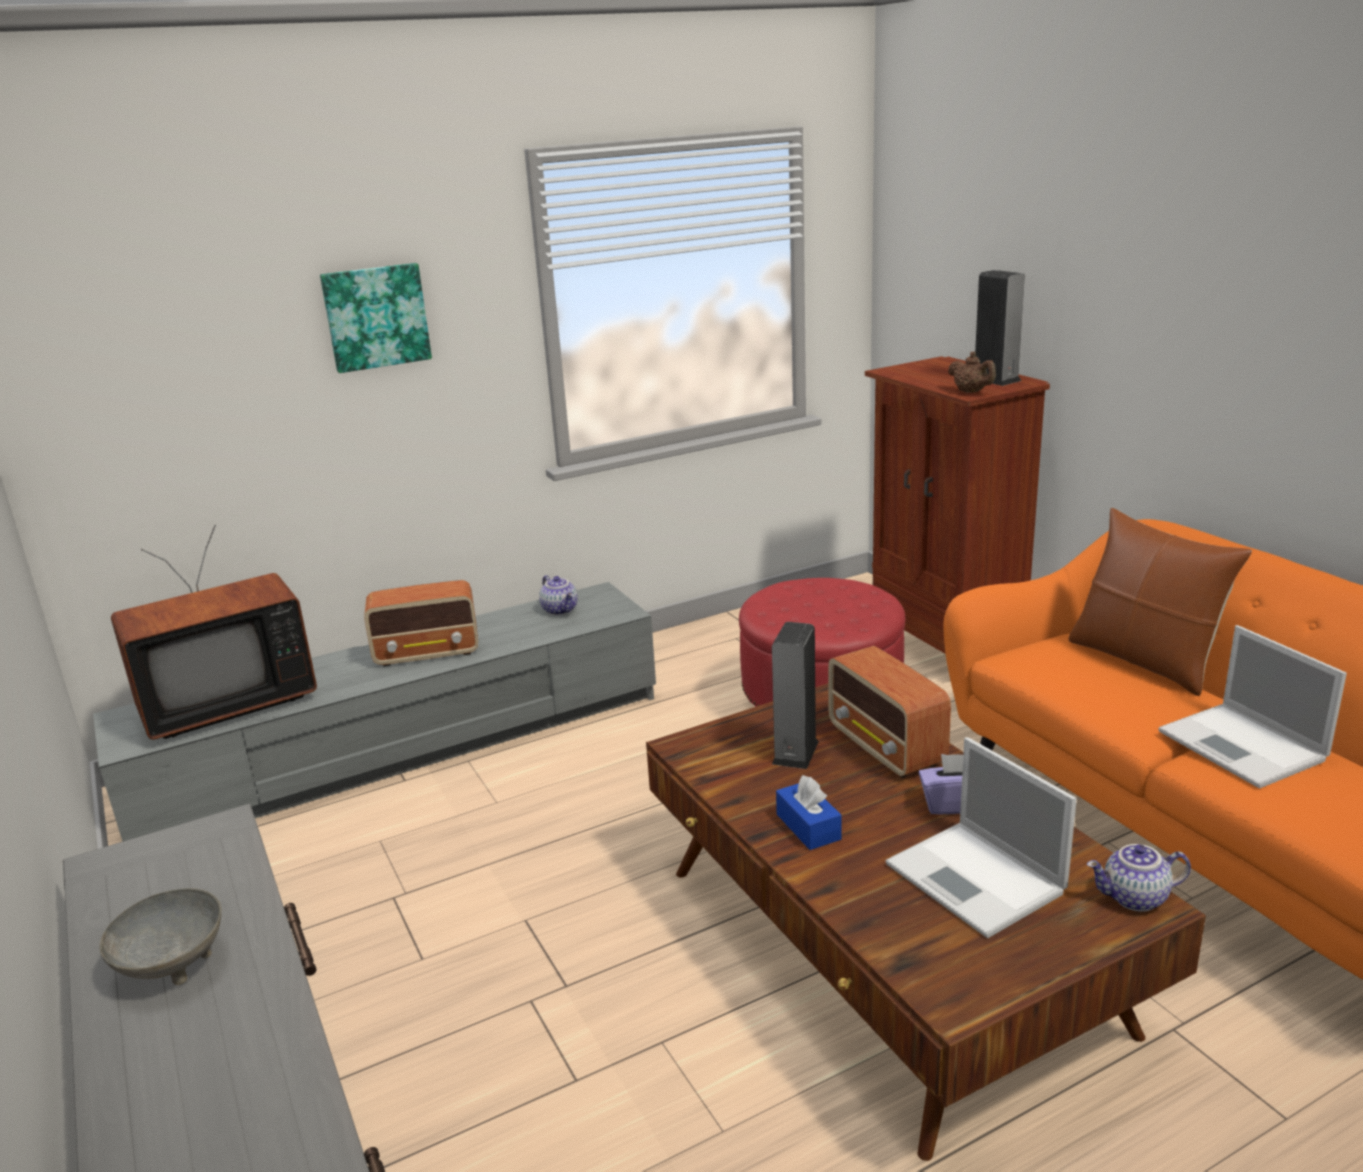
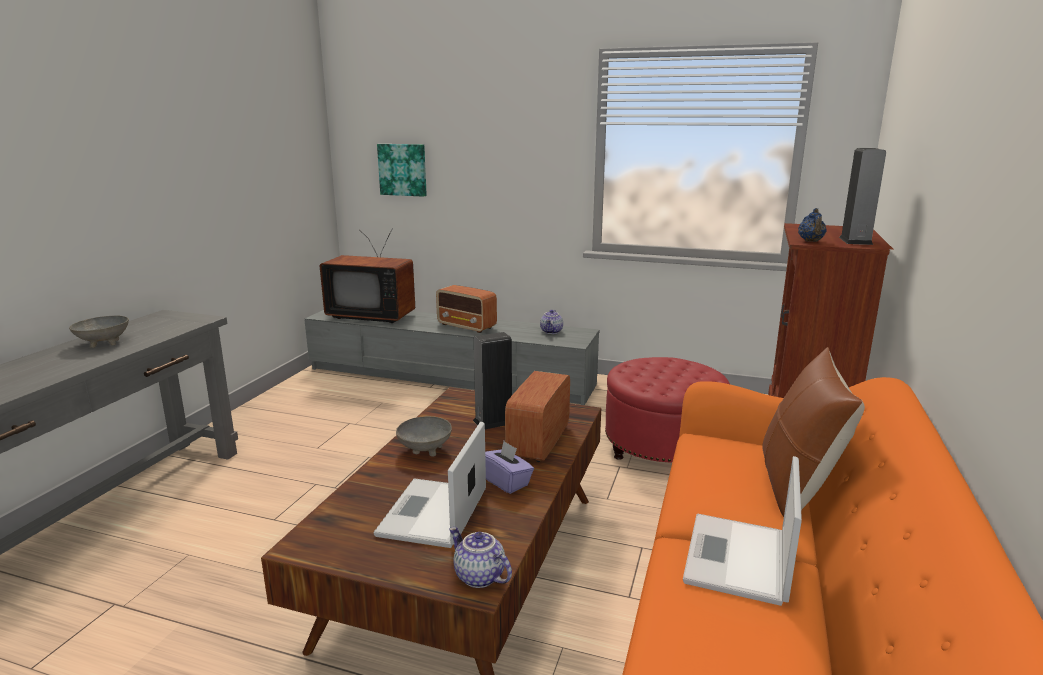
camera: 45 degrees right, 5 degrees down
picture [320,263,432,373] -> picture moved to [377,144,427,197]
blue tissue box [776,775,842,850] -> grey bowl [396,416,452,457]
brown teapot [948,352,996,393] -> blue teapot [798,208,827,242]

